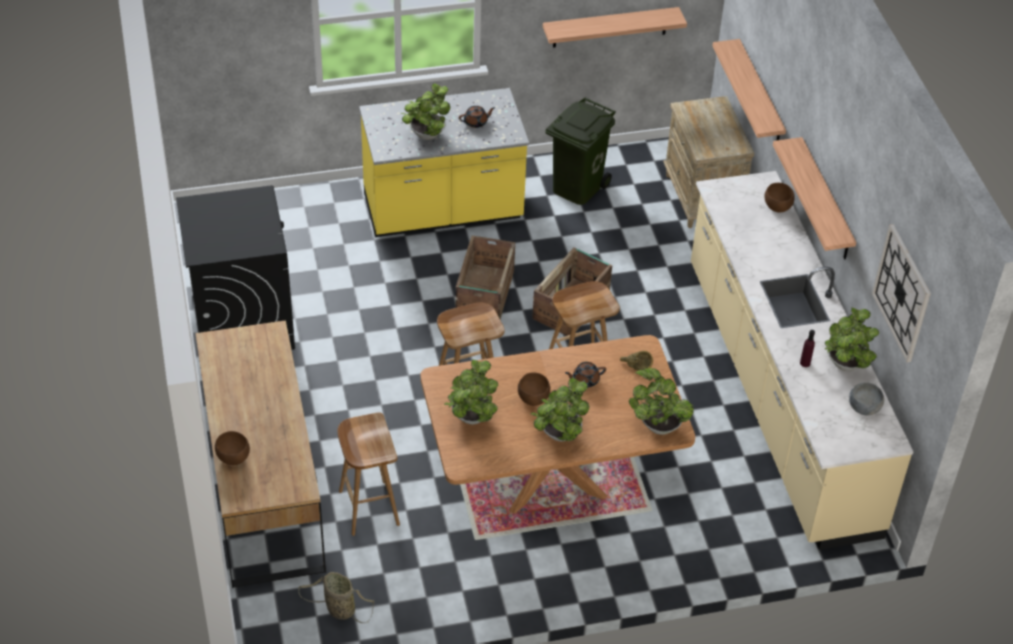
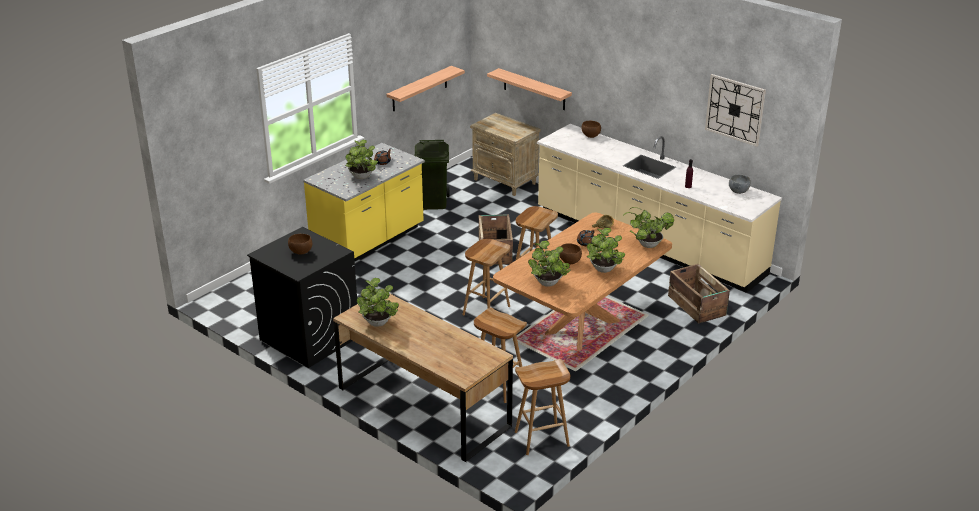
camera: 35 degrees left, 15 degrees down
brown bowl [215,431,250,465] -> brown bowl moved to [288,234,312,255]
basket [298,572,374,623] -> brown stool [515,359,570,455]
crate [455,236,515,319] -> crate moved to [668,264,730,324]
shelf [773,137,856,260] -> none
potted plant [825,308,879,371] -> potted plant moved to [357,278,399,327]

